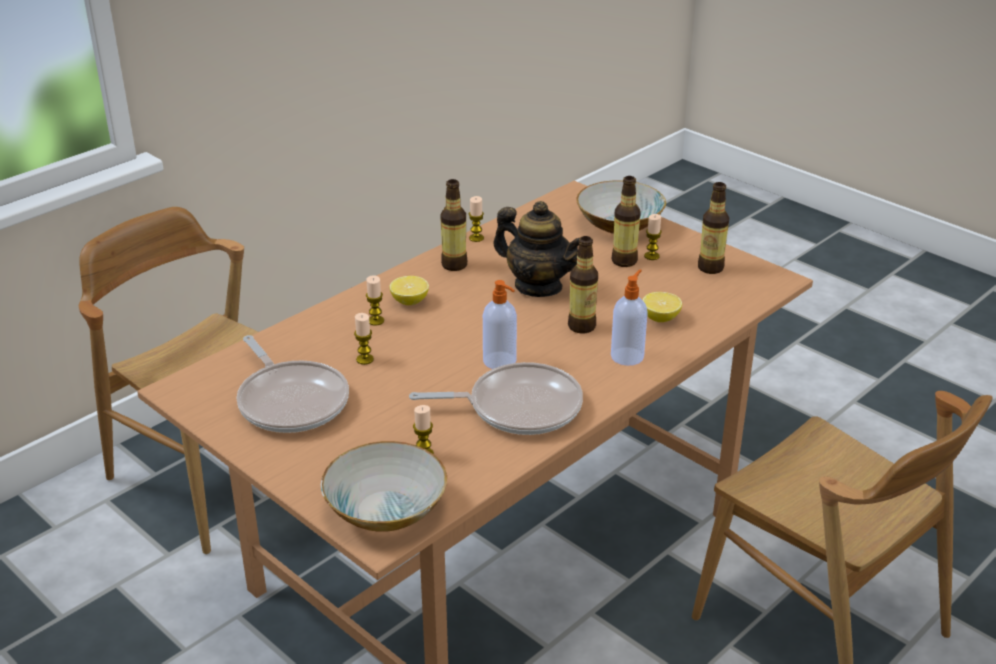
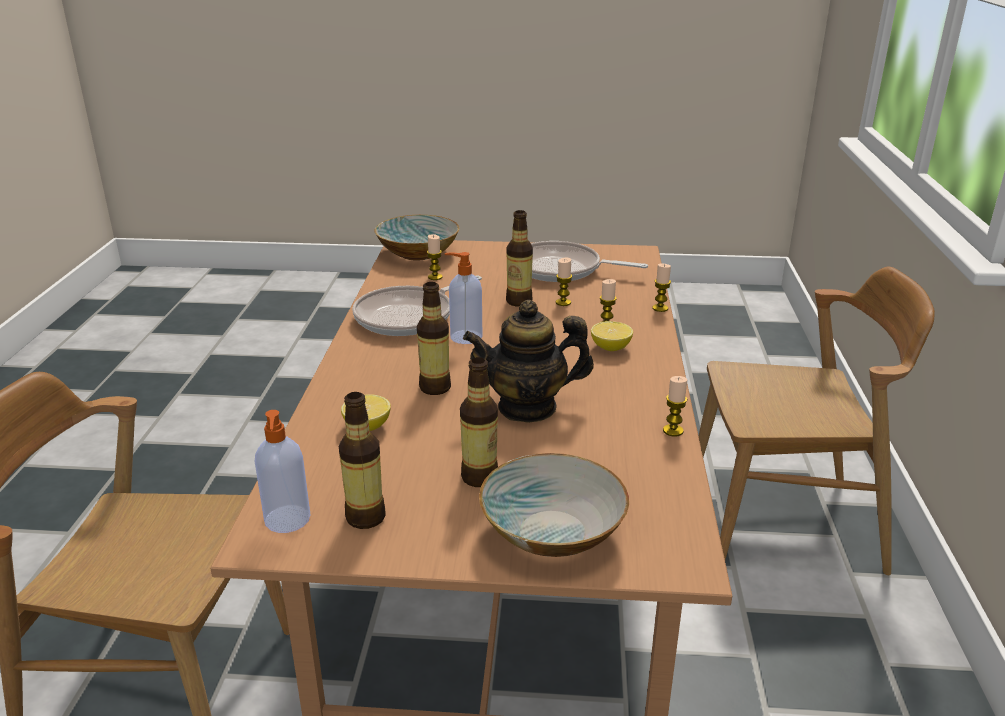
camera: 140 degrees right, 5 degrees down
bottle [440,179,467,271] -> bottle moved to [506,210,533,307]
soap dispenser [611,270,648,366] -> soap dispenser moved to [255,410,311,533]
candle [644,214,662,260] -> candle moved to [652,263,671,312]

